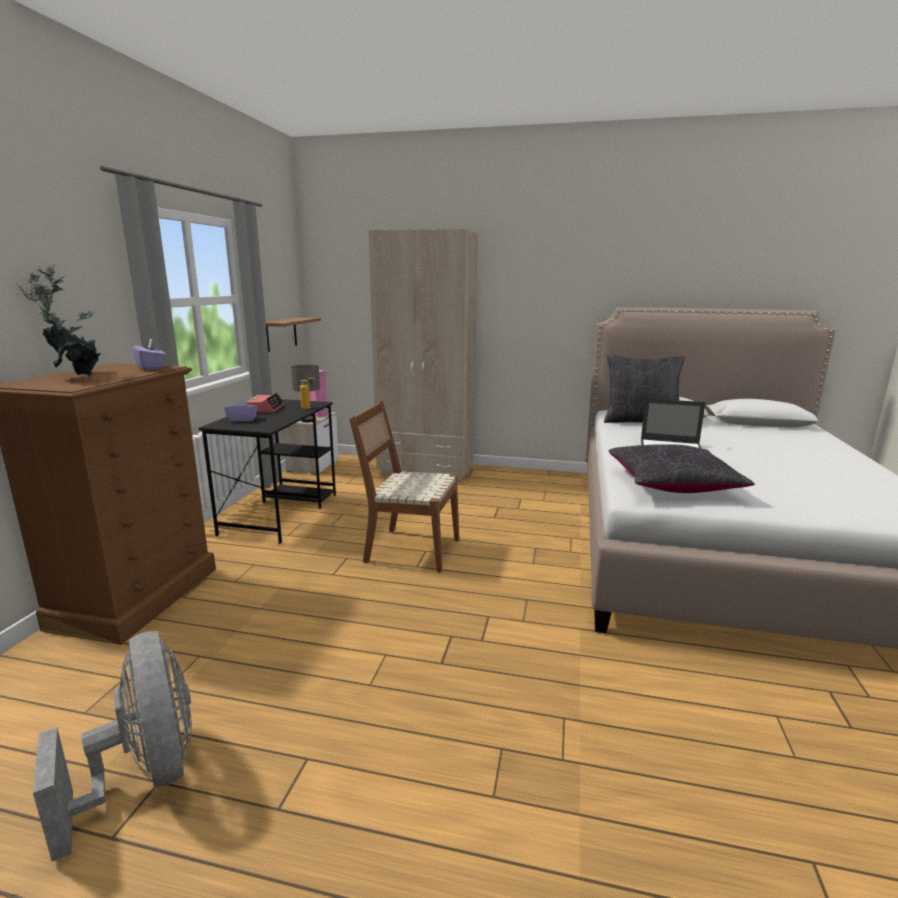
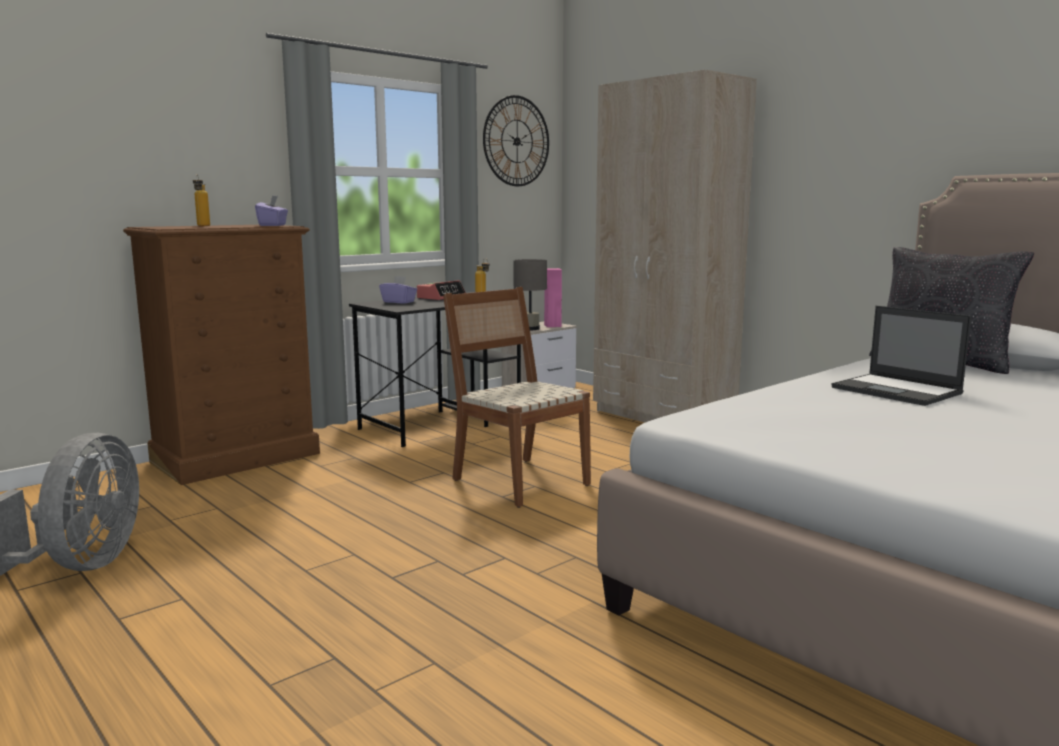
camera: 35 degrees right, 5 degrees down
potted plant [16,264,101,376] -> bottle [193,174,210,226]
shelf [266,317,321,352] -> none
black pillow [609,444,755,493] -> none
none -> wall clock [483,95,549,186]

